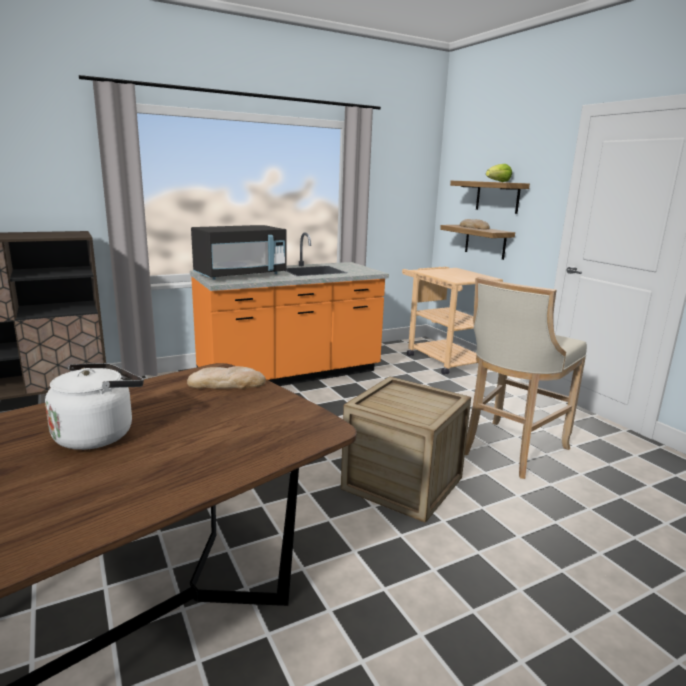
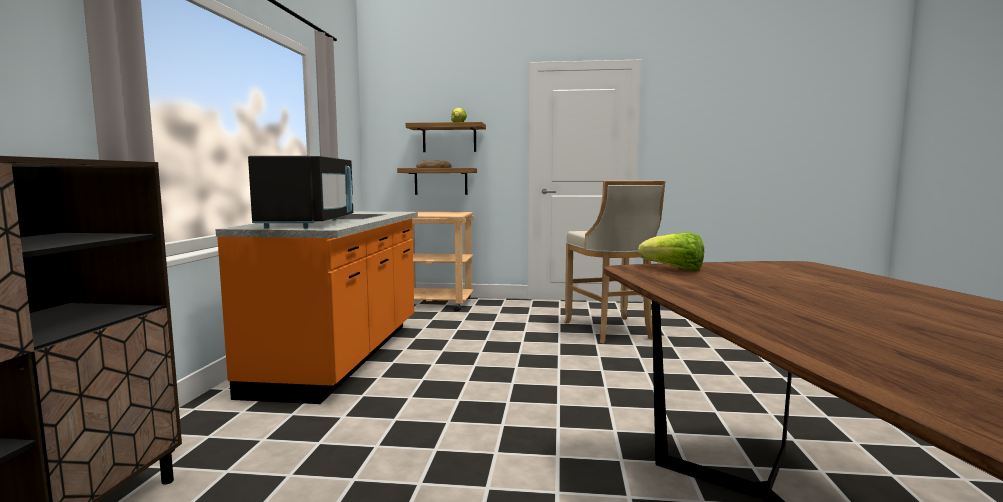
camera: 55 degrees left, 10 degrees down
white kettle [45,363,144,450] -> none
bread [187,366,266,389] -> lettuce [638,232,704,270]
crate [341,376,471,523] -> none

